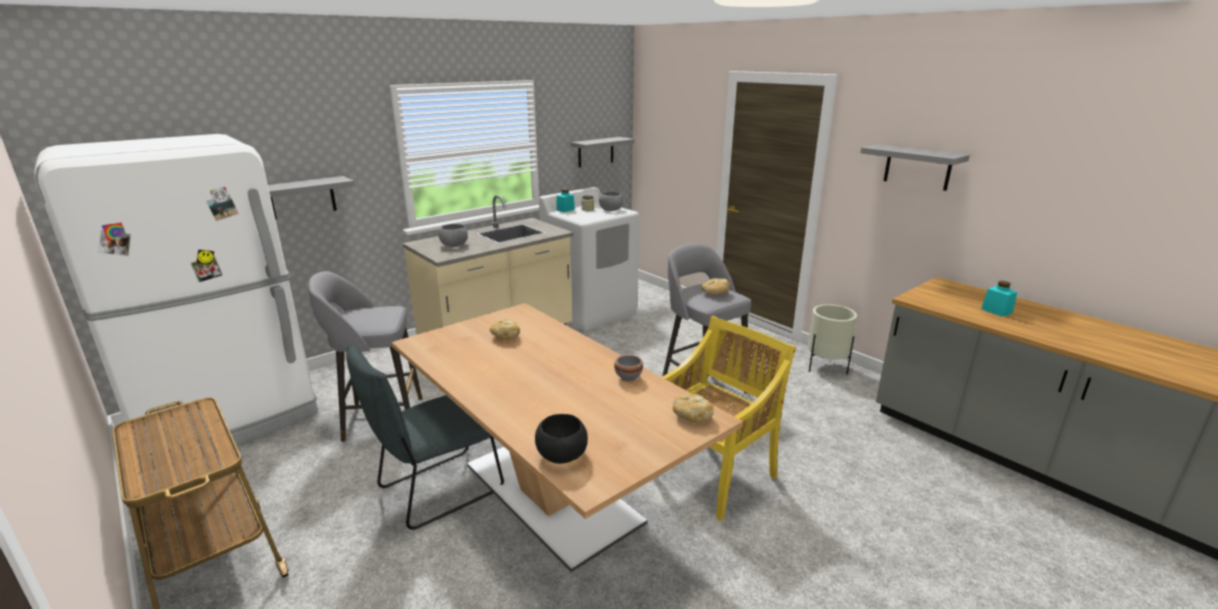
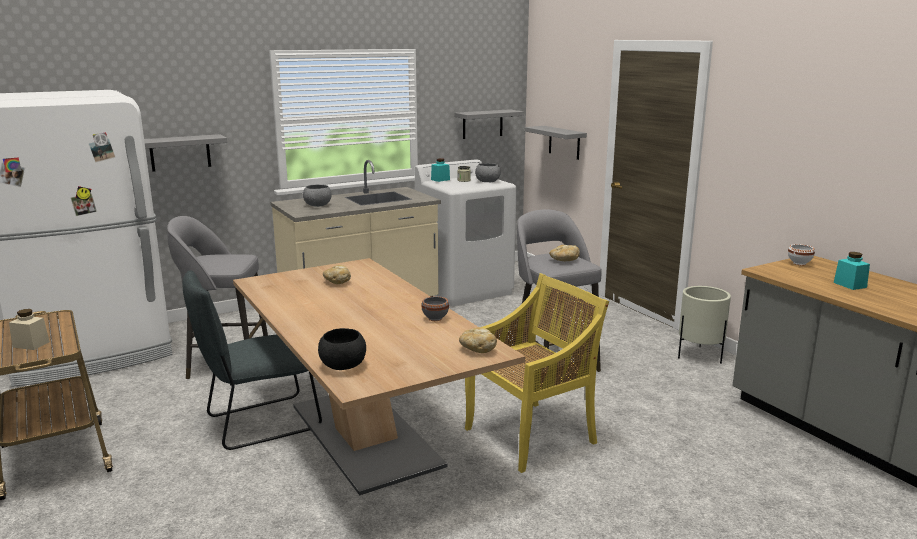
camera: 10 degrees right, 5 degrees down
grey shelf [860,144,970,191] -> grey shelf moved to [525,126,587,160]
none -> beige jar [9,309,50,350]
none -> white bowl [788,244,815,265]

